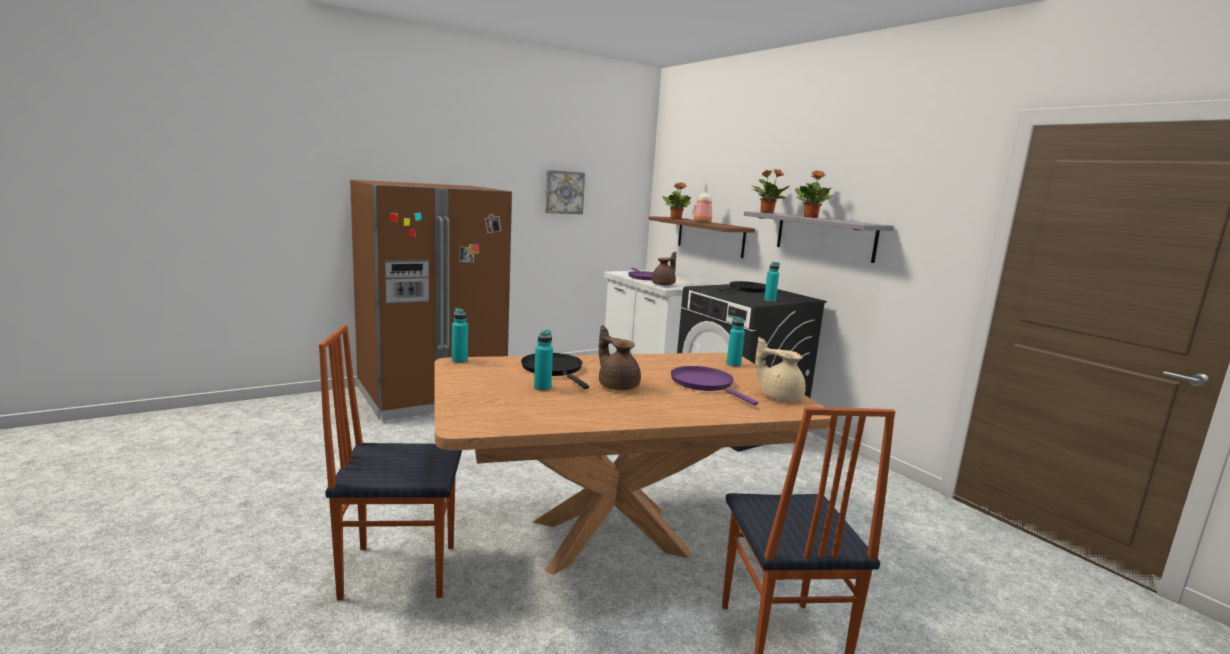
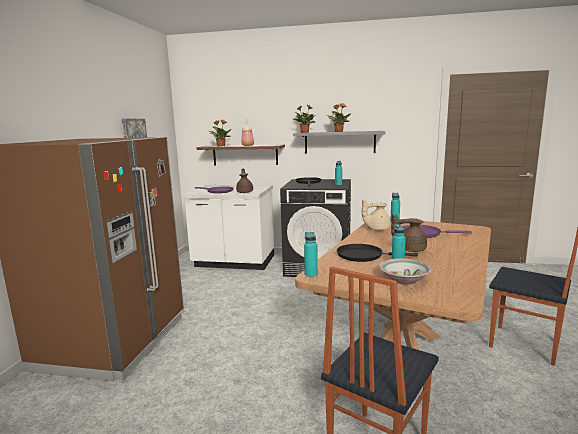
camera: 45 degrees left, 0 degrees up
beige teapot [755,337,806,402] -> beige teapot moved to [362,199,391,230]
none -> bowl [379,258,432,285]

